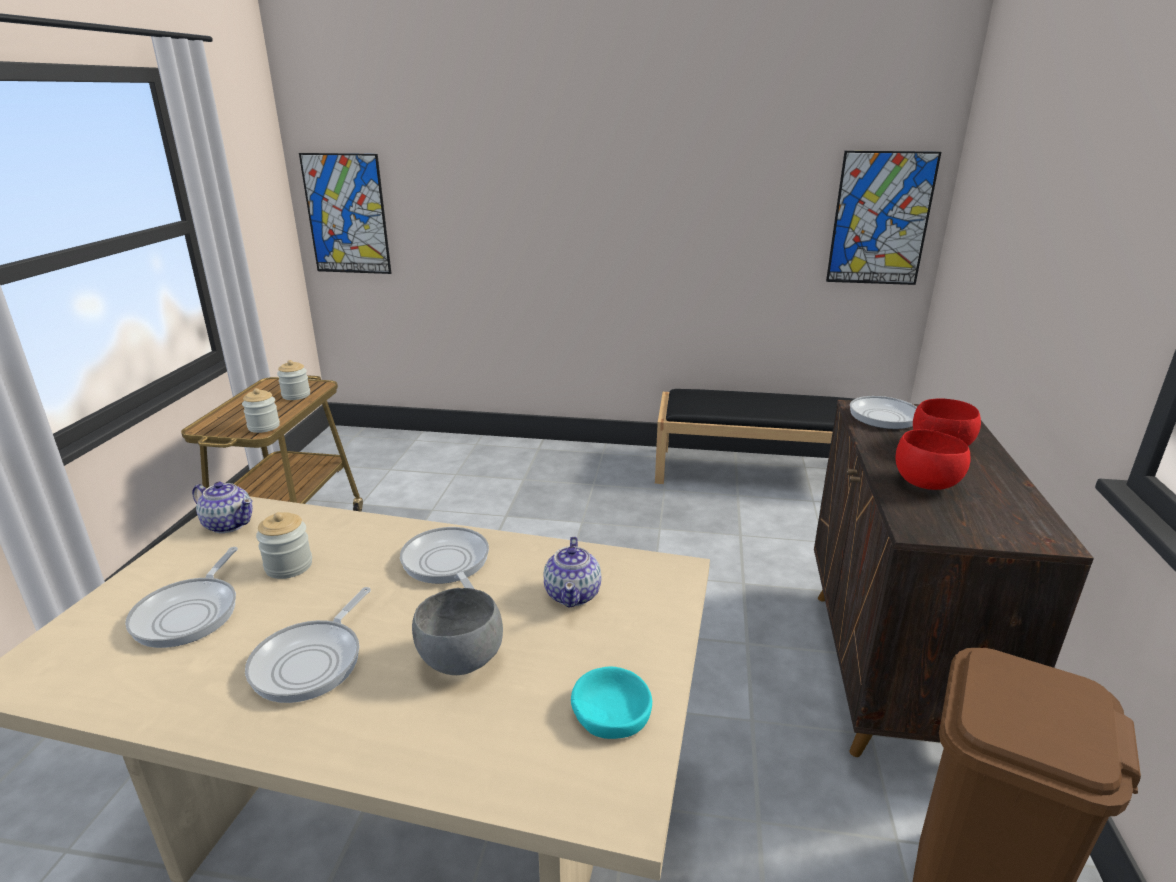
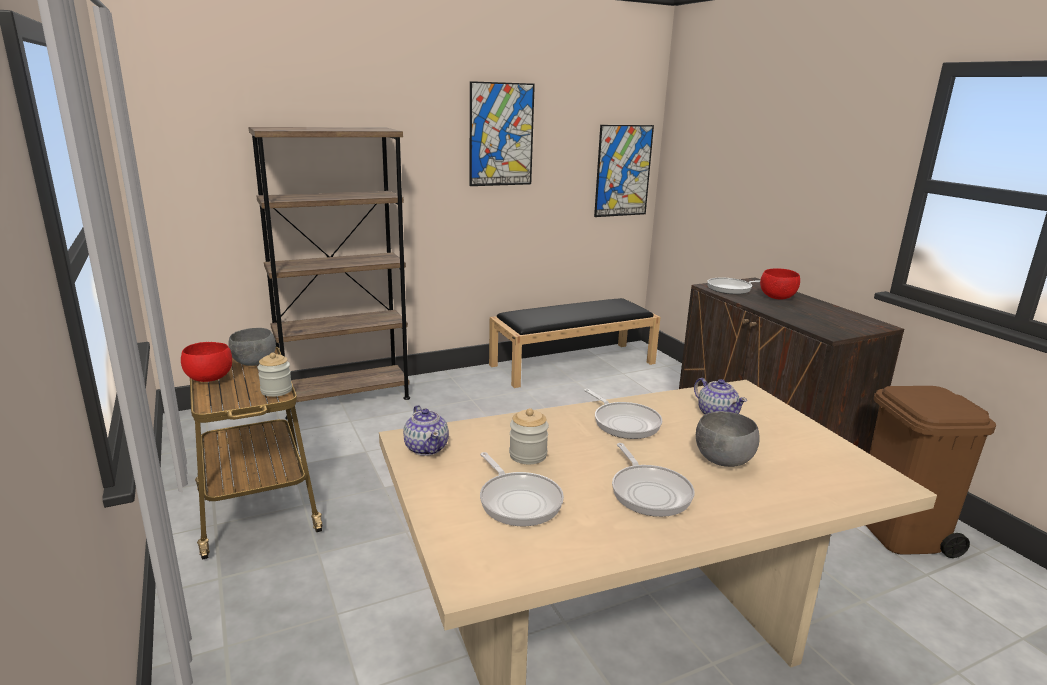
camera: 35 degrees left, 5 degrees down
teapot [192,482,253,533] -> teapot turned 75 degrees clockwise [403,405,449,456]
jar [277,360,310,400] -> grey bowl [228,328,276,366]
picture [299,153,391,274] -> picture moved to [470,81,535,186]
frying pan [400,527,489,589] -> frying pan turned 150 degrees counterclockwise [584,389,662,439]
turquoise bowl [571,666,652,739] -> none
red bowl [896,429,970,490] -> red bowl moved to [181,342,232,382]
none -> brown bookcase [248,127,410,420]

